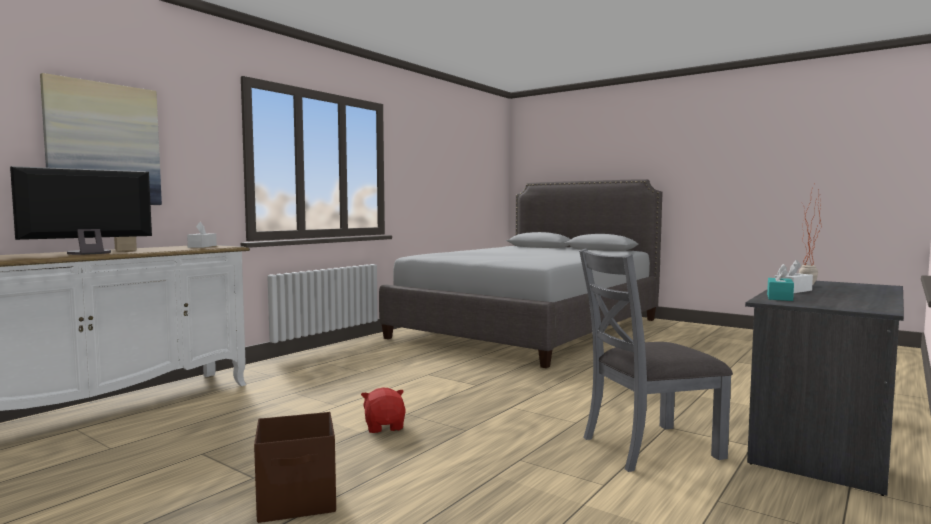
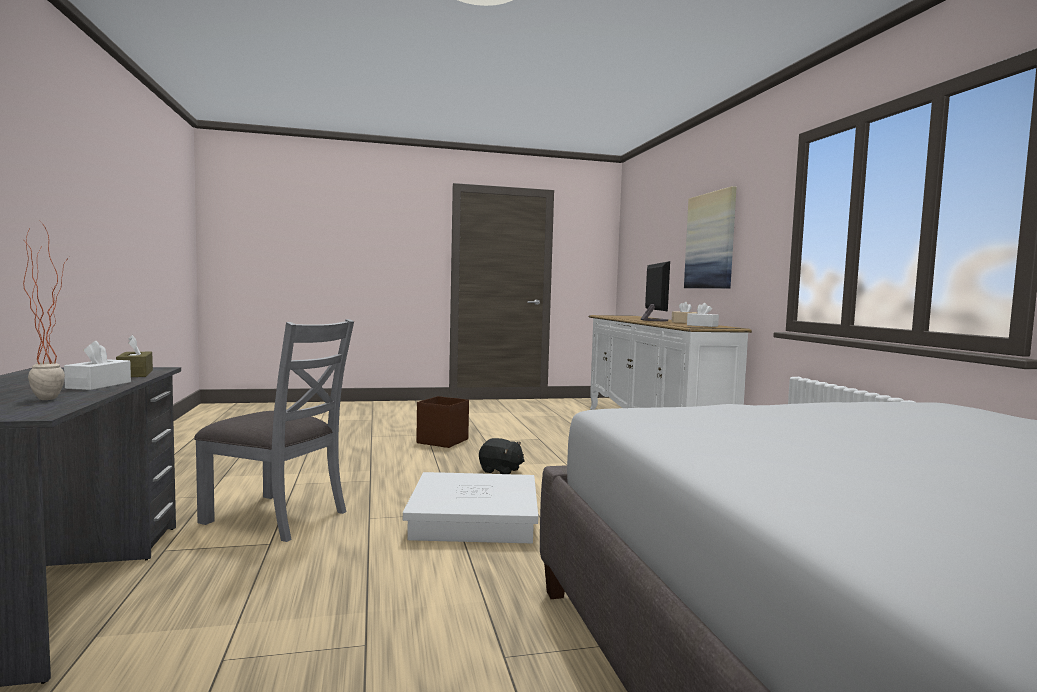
camera: 130 degrees right, 0 degrees up
red plush toy [361,388,406,433] -> black plush toy [479,438,525,474]
grey chair [579,249,733,472] -> grey chair turned 90 degrees clockwise [194,319,354,542]
turquoise tissue box [767,264,794,301] -> brown tissue box [116,335,153,377]
none -> white storage box [403,472,538,543]

